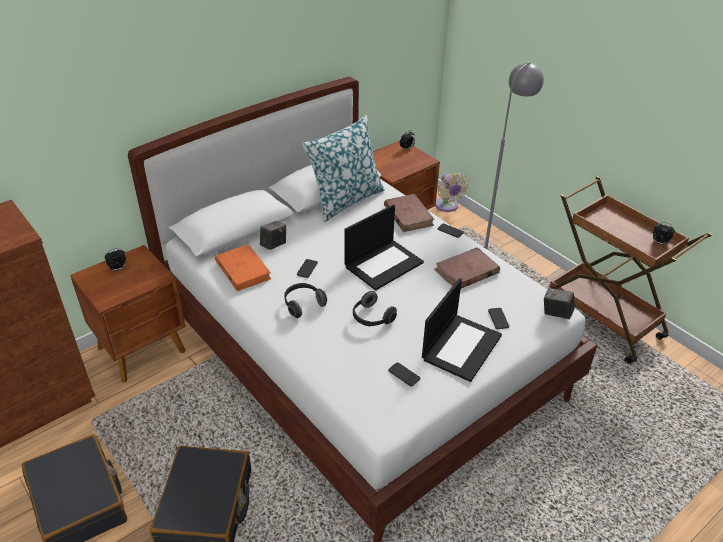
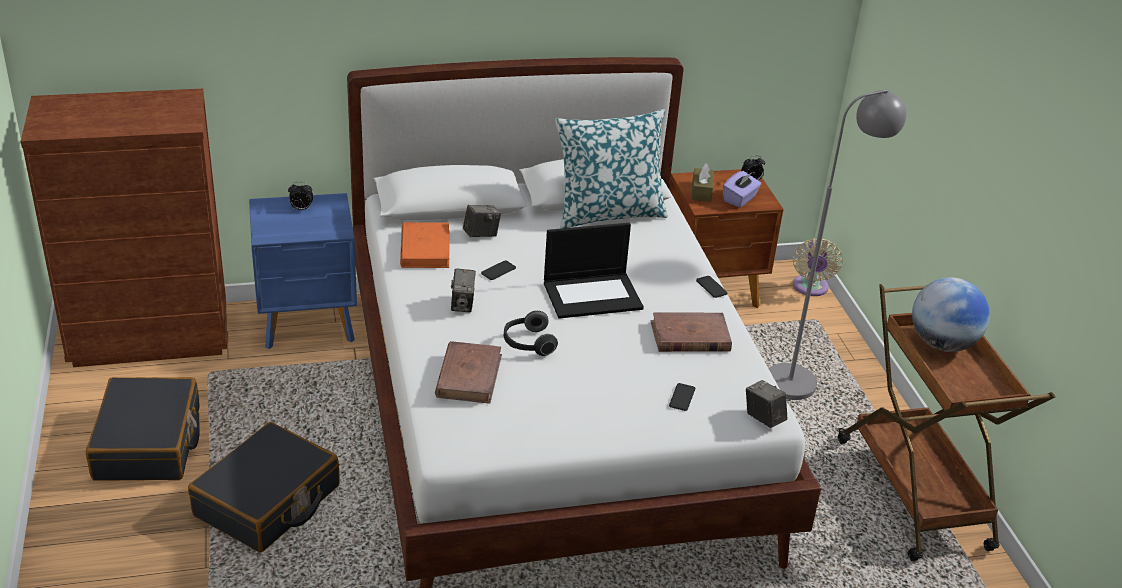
camera: 25 degrees right, 5 degrees down
brown nightstand [70,245,186,383] -> blue nightstand [249,193,357,349]
headphones [285,283,327,318] -> camera [451,268,476,312]
brown book [384,194,435,232] -> brown book moved to [435,341,502,404]
phone [388,362,420,386] -> none
laptop [422,278,502,382] -> none
alarm clock [653,222,675,246] -> none
none -> brown tissue box [691,164,714,202]
none -> purple tissue box [723,171,761,208]
none -> globe [912,277,990,352]

